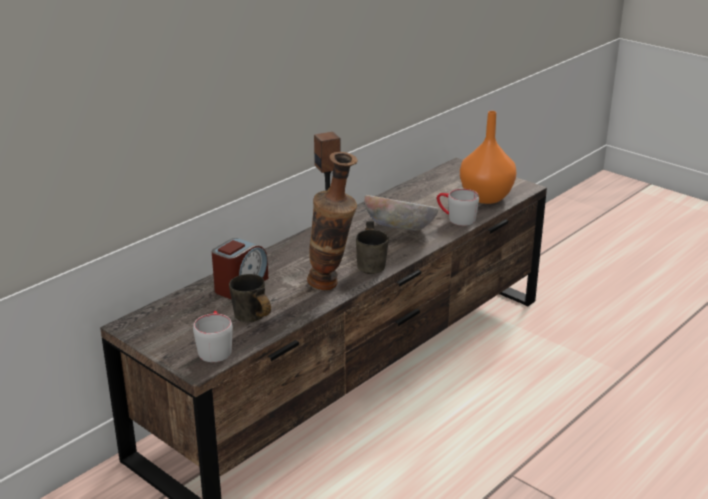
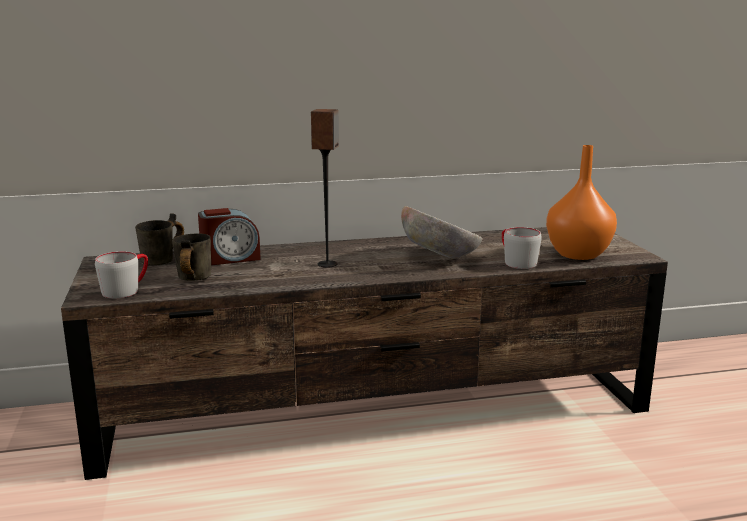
camera: 35 degrees right, 10 degrees down
vase [307,152,358,290] -> none
grey mug [356,221,389,274] -> grey mug moved to [135,213,184,265]

